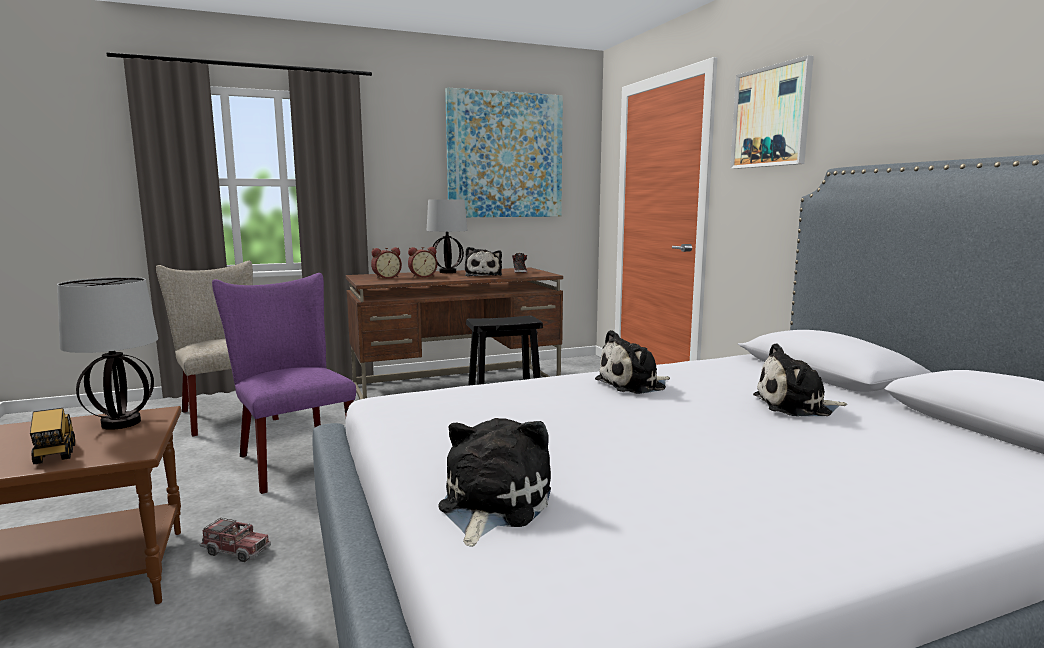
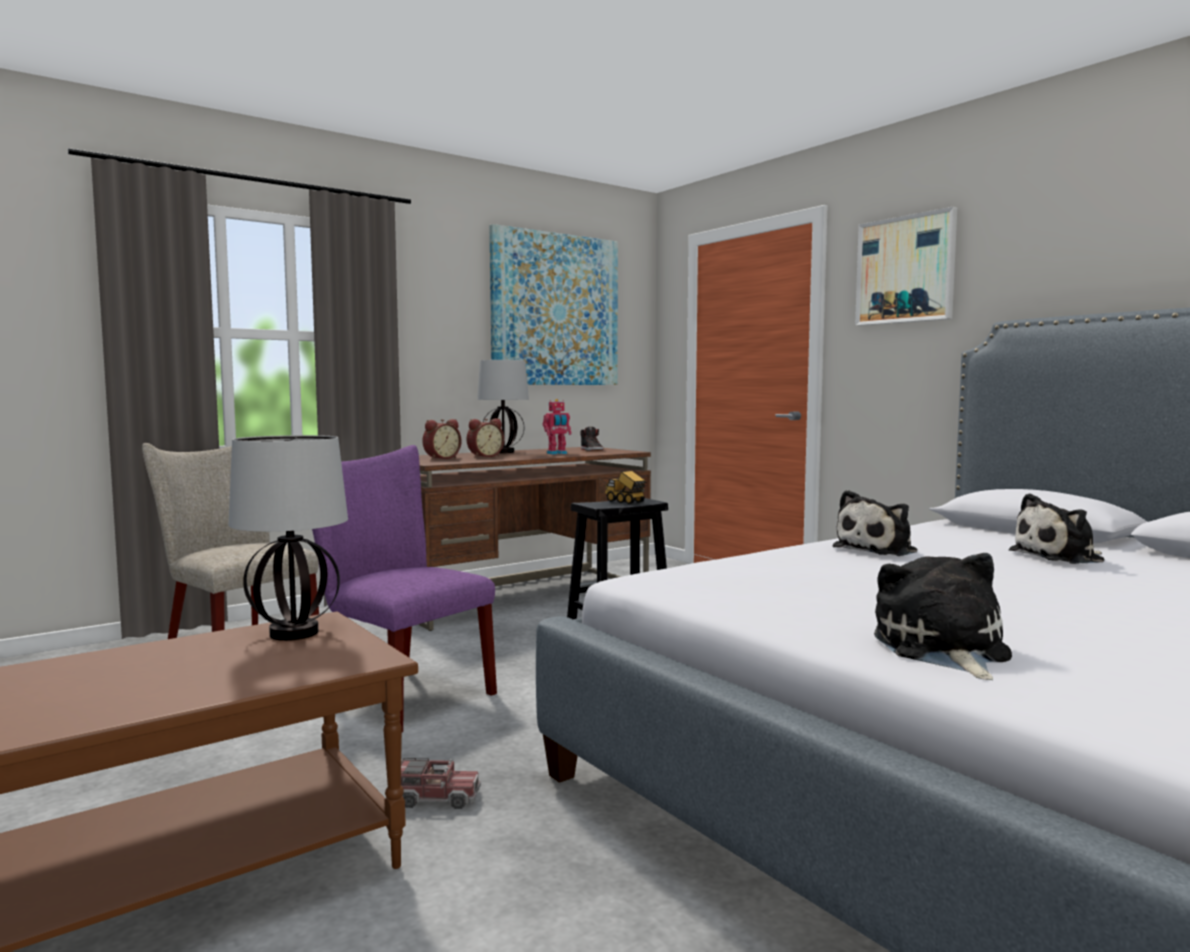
camera: 15 degrees left, 5 degrees down
toy truck [30,408,75,464] -> toy truck moved to [605,471,646,504]
plush toy [465,247,502,276] -> toy robot [543,399,572,455]

